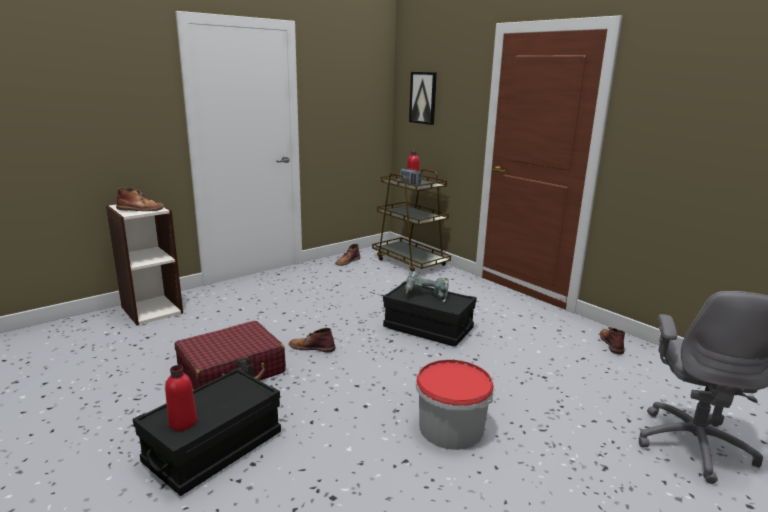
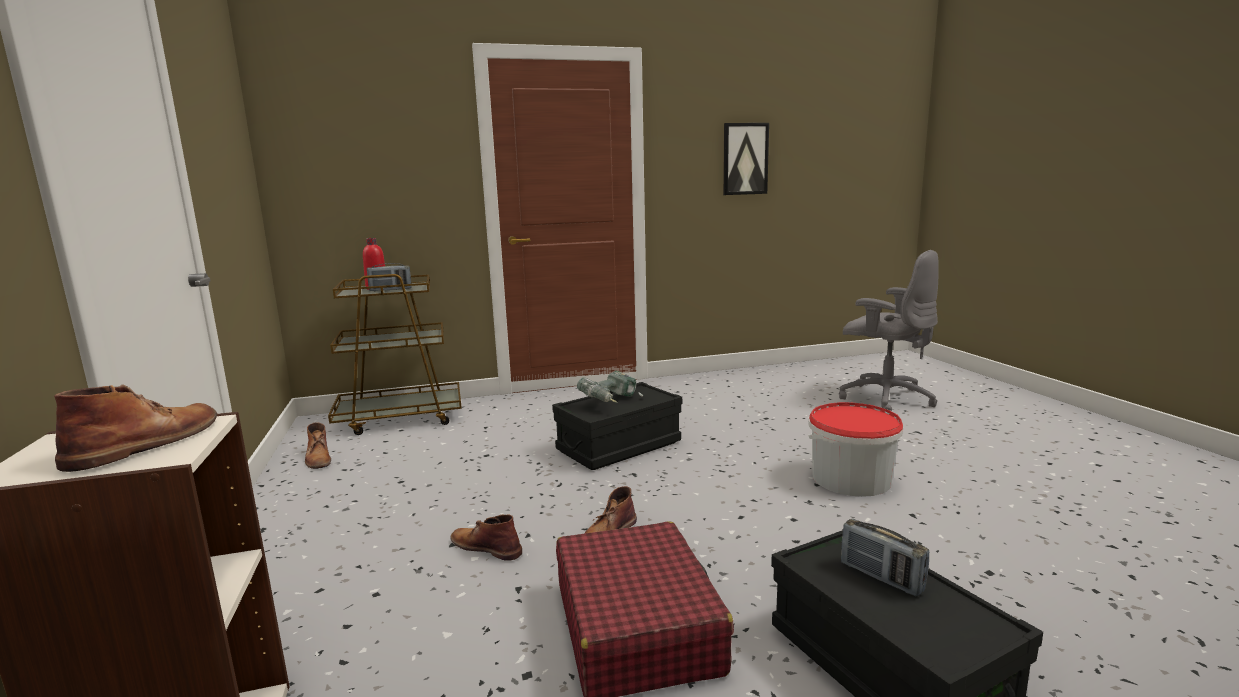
camera: 65 degrees left, 5 degrees down
red bottle [165,365,197,431] -> none
picture [409,72,437,125] -> picture moved to [723,123,769,195]
brown boot [600,327,625,354] -> brown boot moved to [451,514,522,561]
none -> radio [841,519,929,596]

